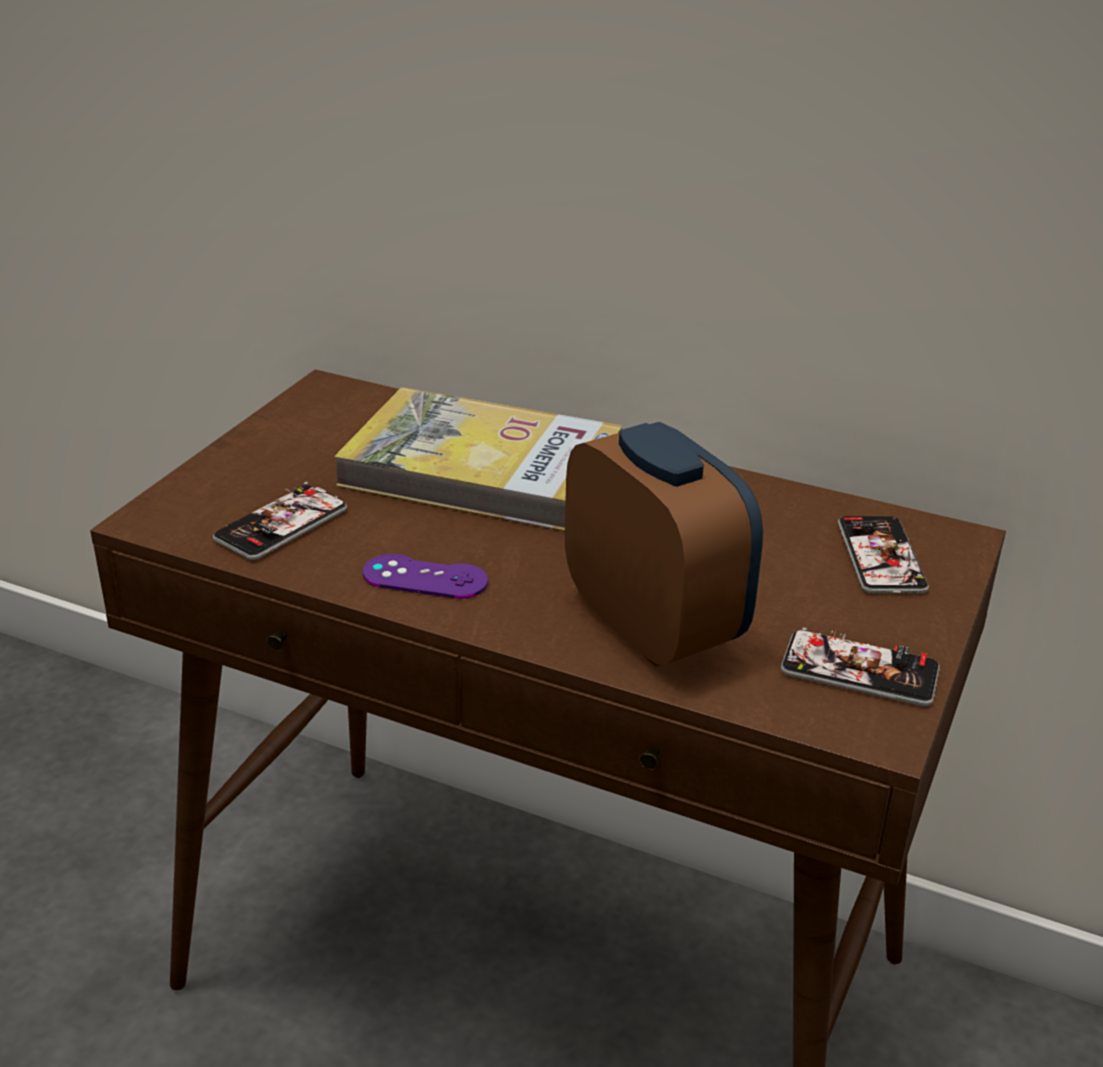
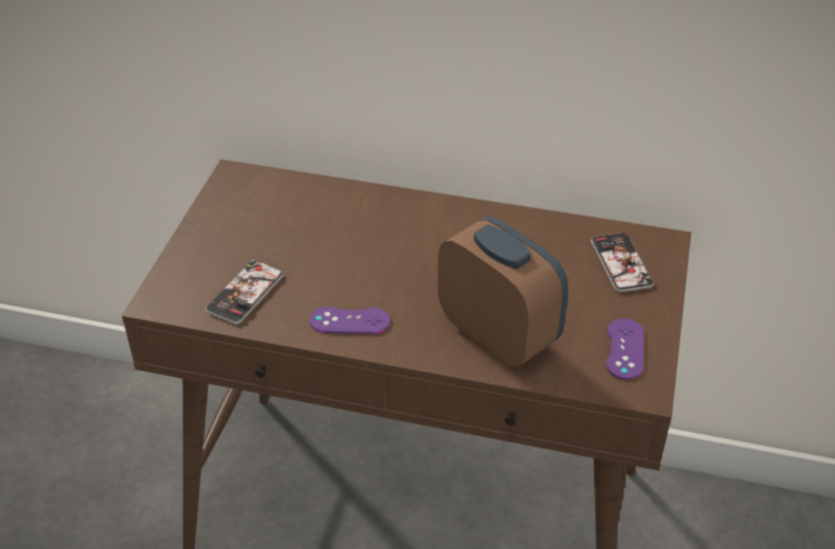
camera: 10 degrees left, 10 degrees up
book [334,388,622,531] -> none
phone [781,627,940,706] -> purple game controller [606,318,644,380]

